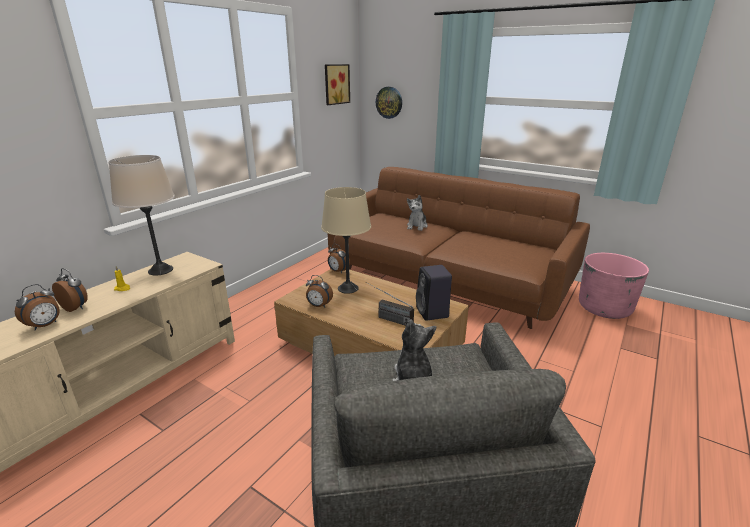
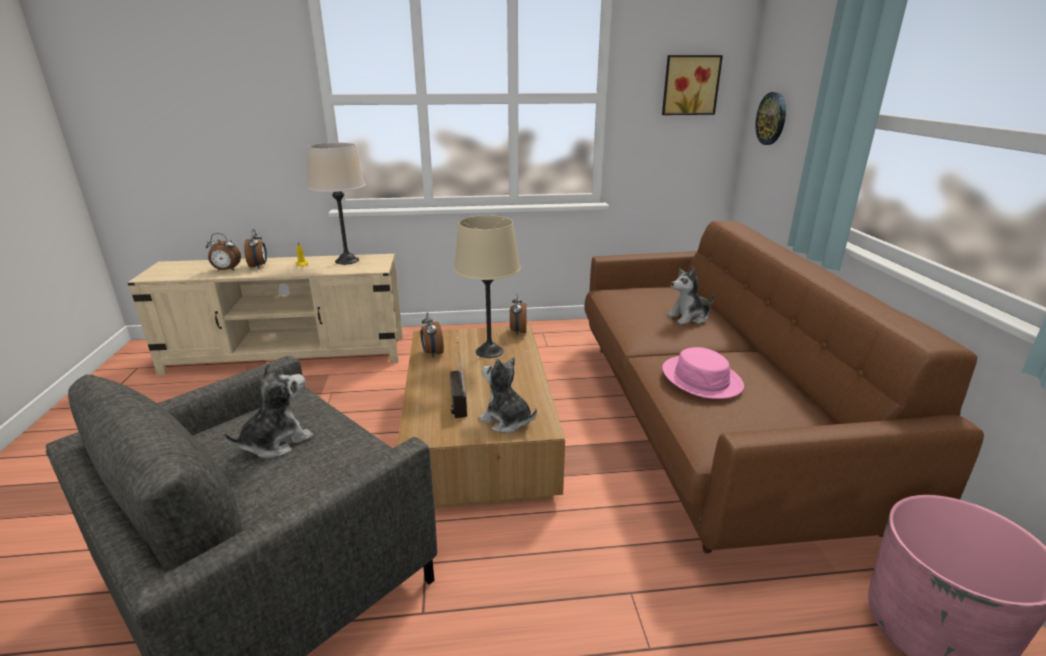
camera: 50 degrees right, 0 degrees up
black speaker [416,265,452,321] -> plush toy [479,357,537,433]
none -> pink hat [662,347,744,399]

